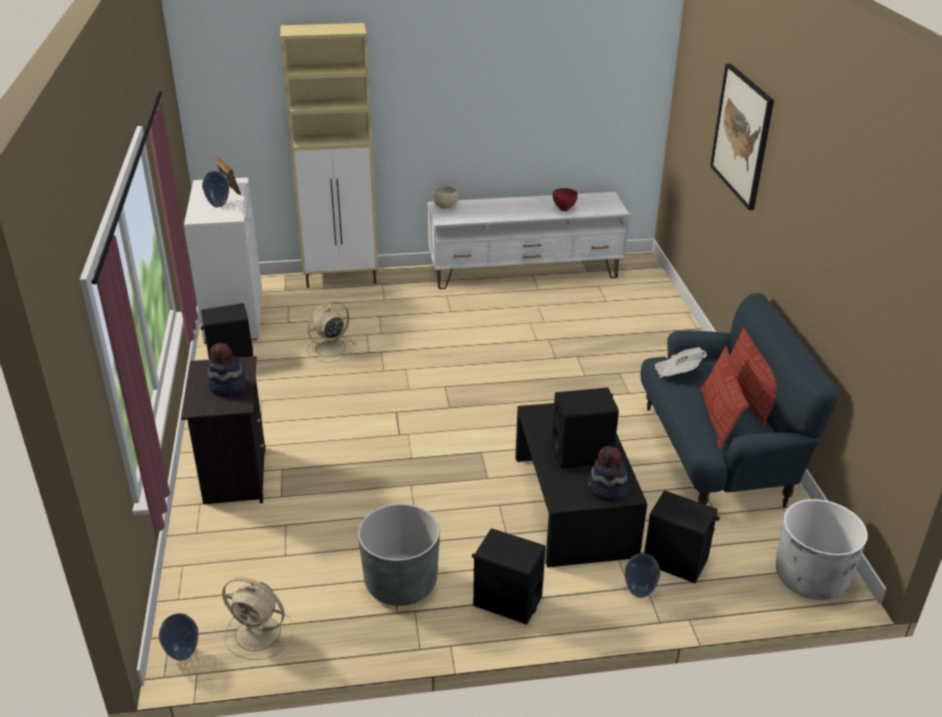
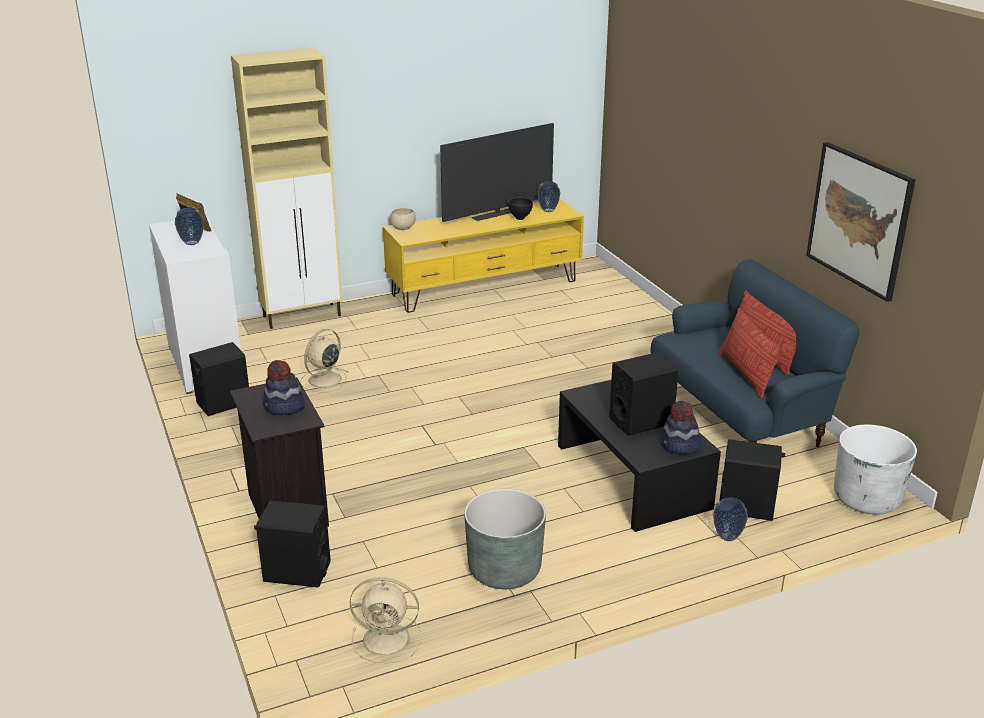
camera: 15 degrees left, 5 degrees down
vase [159,613,198,661] -> vase moved to [537,181,560,212]
white tv stand [428,192,630,289] -> yellow tv stand [383,199,584,313]
black speaker [472,528,546,625] -> black speaker moved to [254,501,331,588]
red bowl [553,188,578,211] -> black bowl [508,198,533,220]
newspaper [655,347,707,378] -> none
picture [710,64,774,210] -> picture moved to [806,142,915,302]
none -> television [440,123,554,222]

